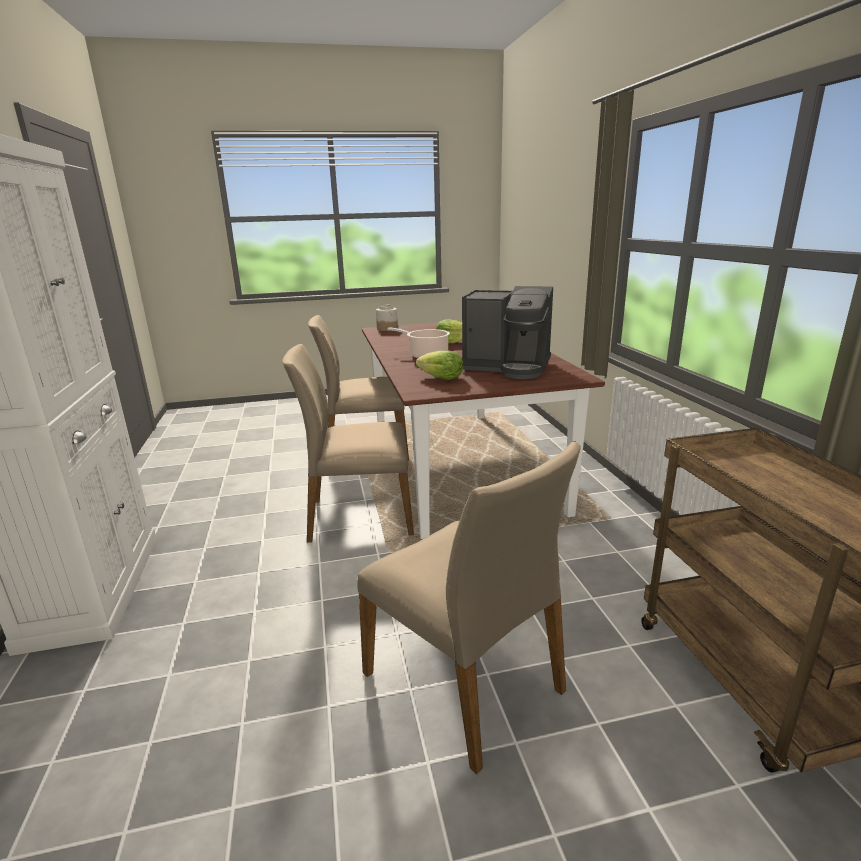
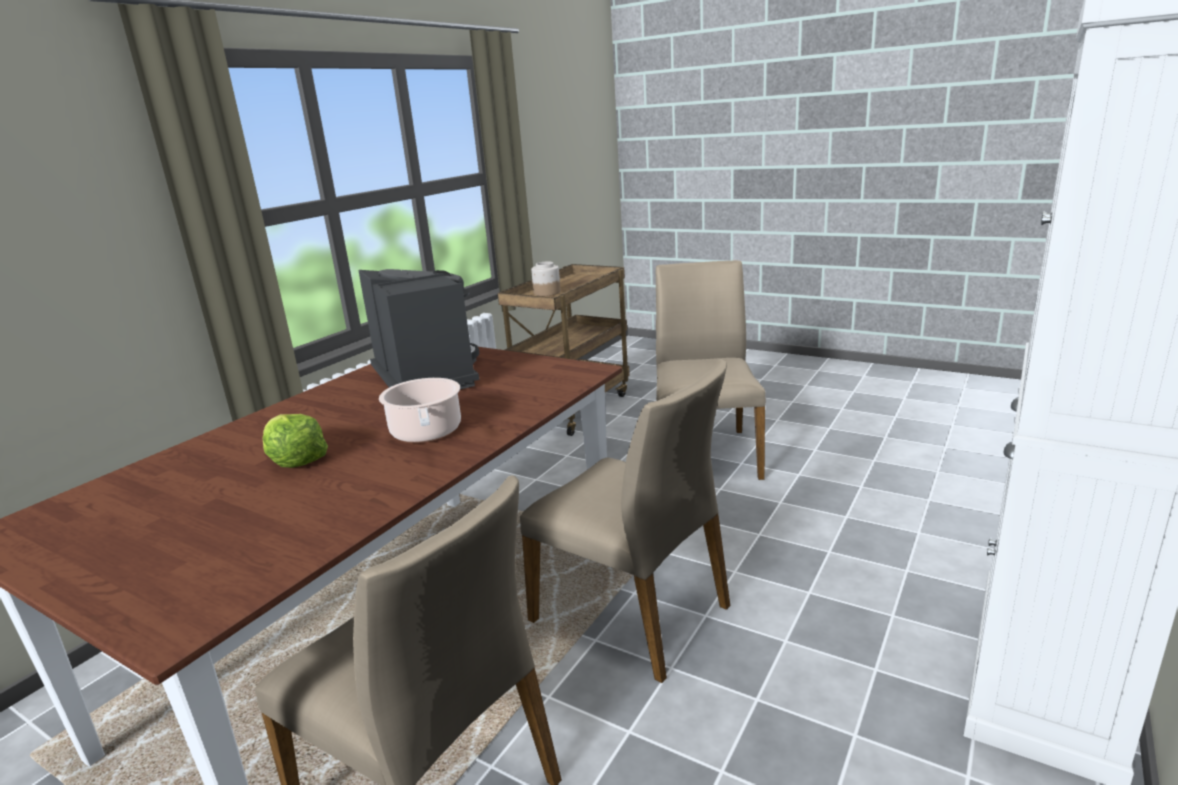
camera: 135 degrees left, 0 degrees up
jar [376,305,398,331] -> jar moved to [531,262,561,296]
lettuce [416,350,463,380] -> none

